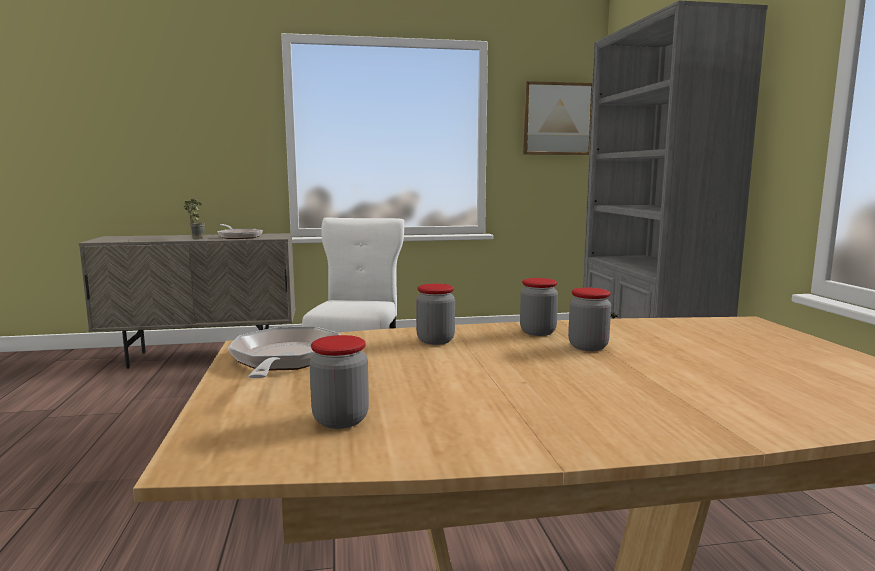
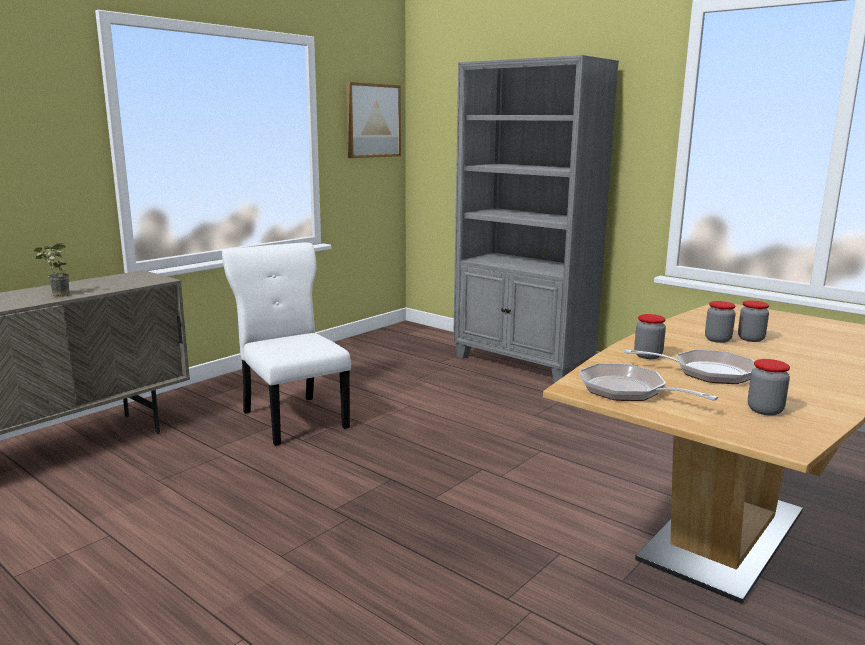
camera: 40 degrees left, 5 degrees up
frying pan [218,224,263,239] -> frying pan moved to [624,349,756,384]
jar [520,278,558,336] -> jar moved to [738,301,769,342]

